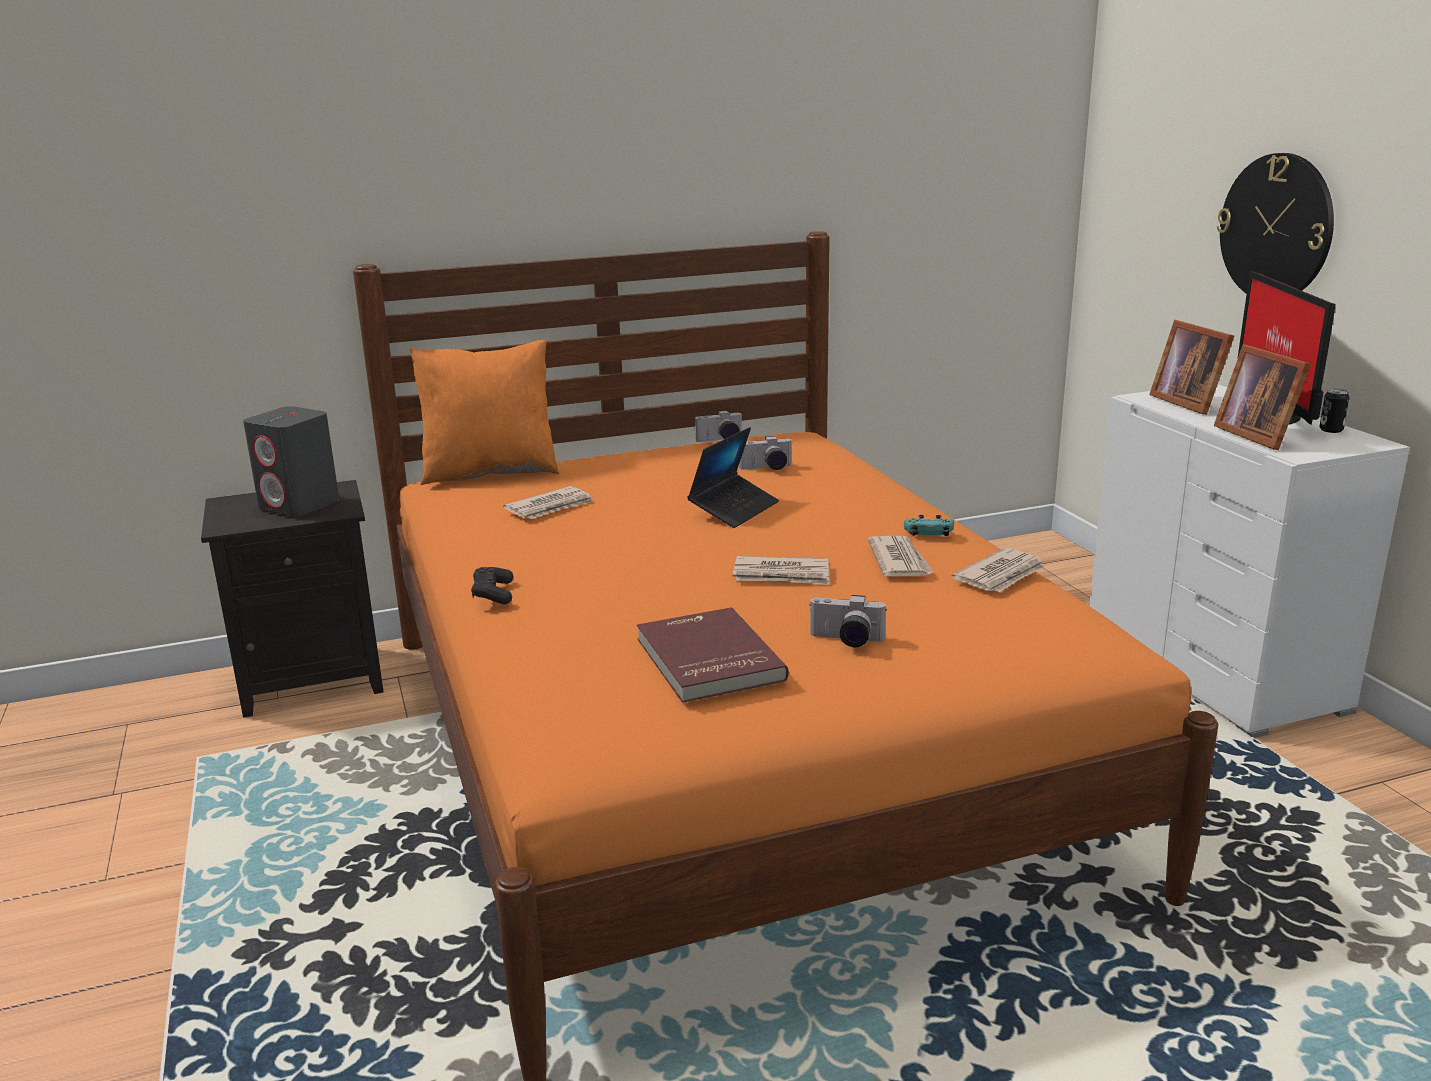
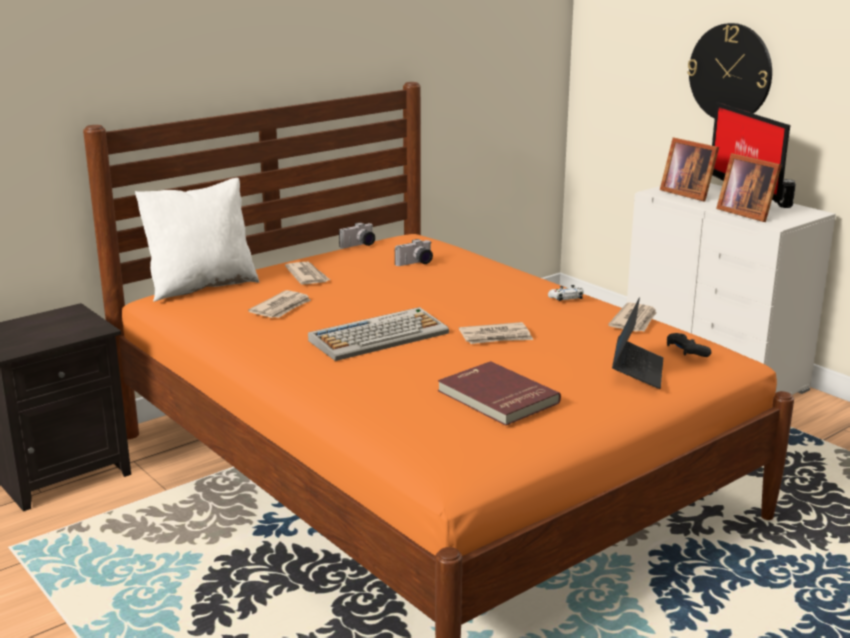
camera: 20 degrees left, 0 degrees up
grey speaker [243,406,339,517] -> none
orange pillow [410,340,559,485] -> white pillow [135,178,259,302]
black game controller [471,567,513,604] -> black game controller moved to [667,333,711,357]
laptop [687,427,779,528] -> laptop moved to [612,298,663,389]
camera [809,595,887,647] -> none
newspaper [868,536,934,576] -> newspaper moved to [285,262,330,285]
turquoise game controller [904,515,954,536] -> white game controller [548,285,584,301]
none -> keyboard [308,307,449,361]

